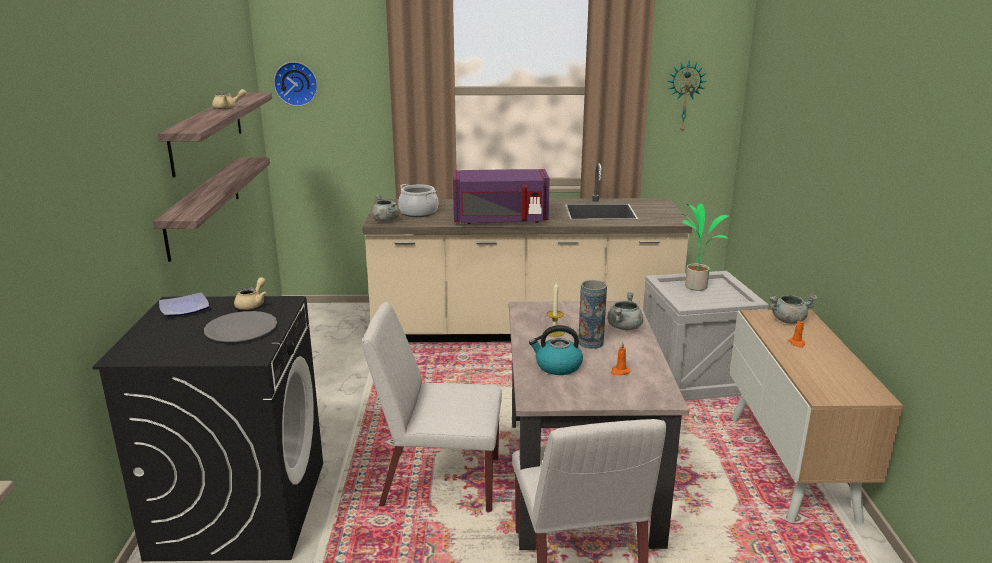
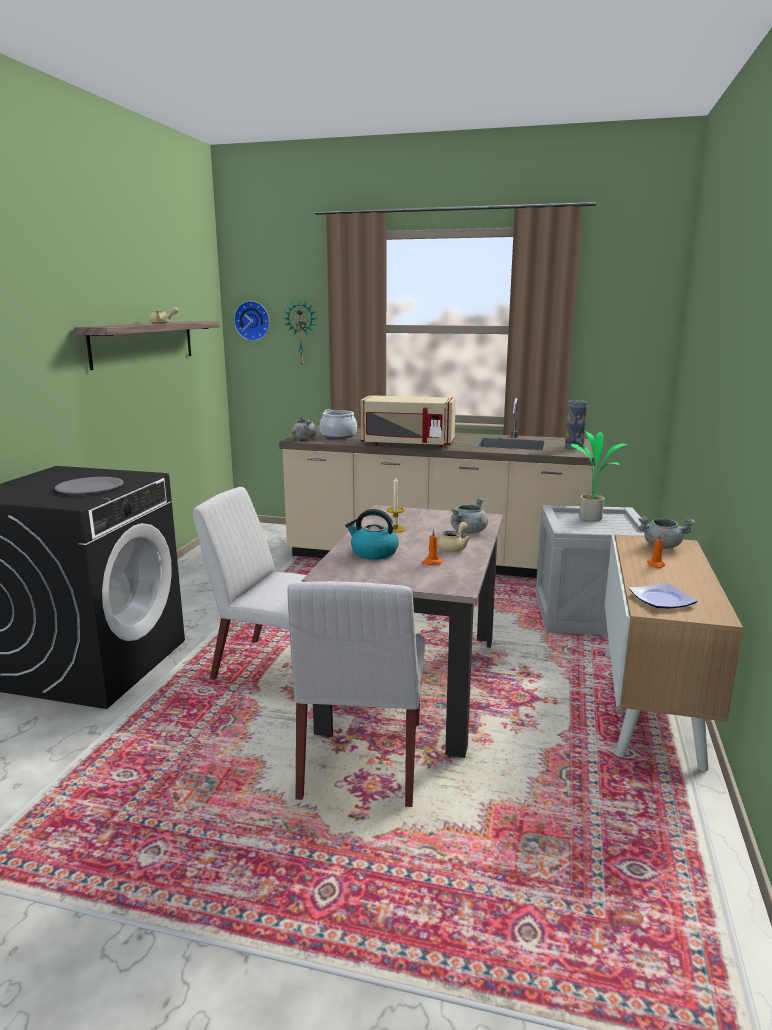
camera: 15 degrees right, 5 degrees down
shelf [153,158,270,262] -> none
plate [159,292,209,317] -> plate moved to [629,583,698,609]
beige teapot [234,277,266,310] -> beige teapot moved to [437,522,471,552]
purple microwave [453,169,550,224] -> beige microwave [361,395,456,448]
vase [578,280,607,349] -> vase moved to [565,400,588,449]
wall clock [667,61,707,133] -> wall clock moved to [284,300,317,365]

